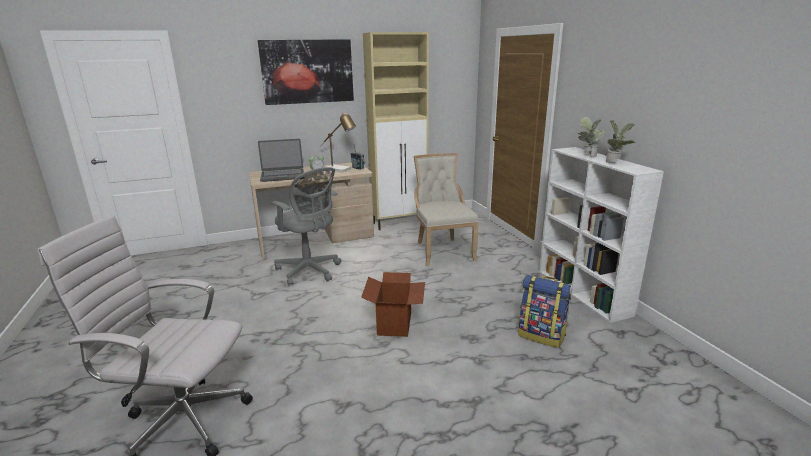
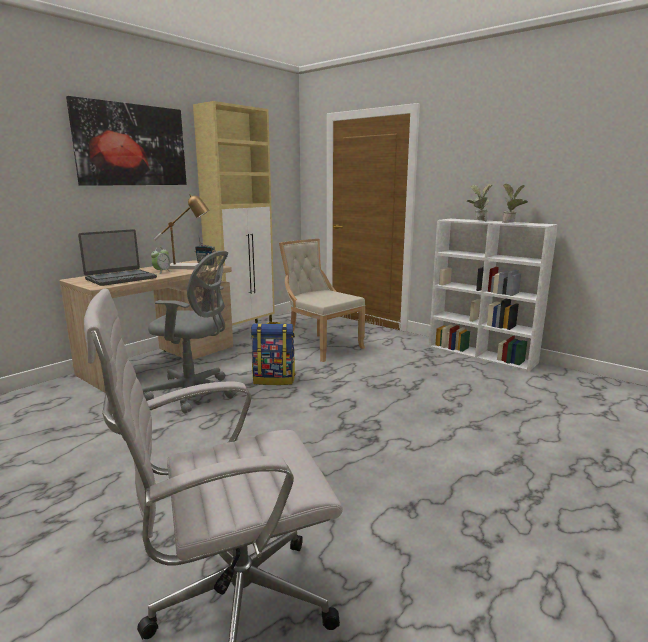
camera: 30 degrees left, 5 degrees down
cardboard box [361,272,425,337] -> none
backpack [518,275,571,348] -> backpack moved to [251,322,295,385]

